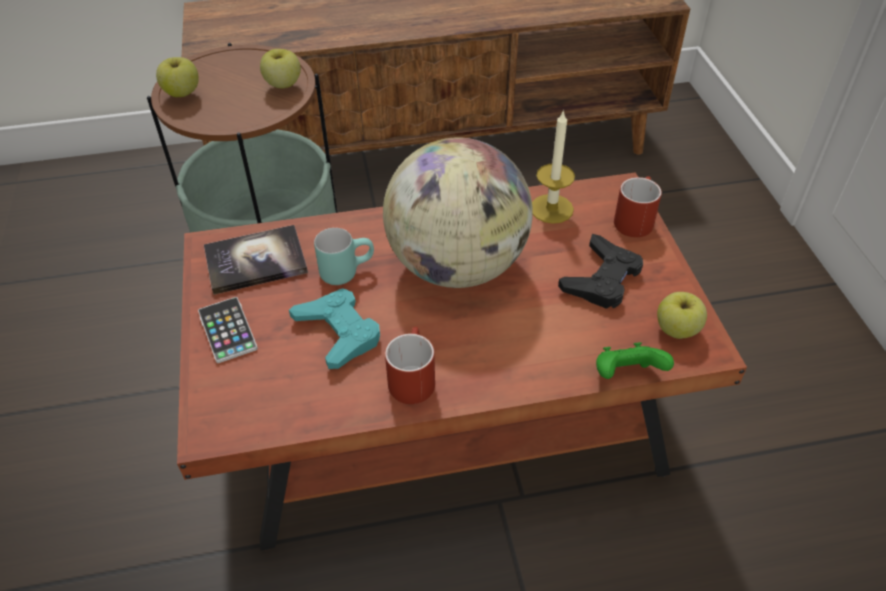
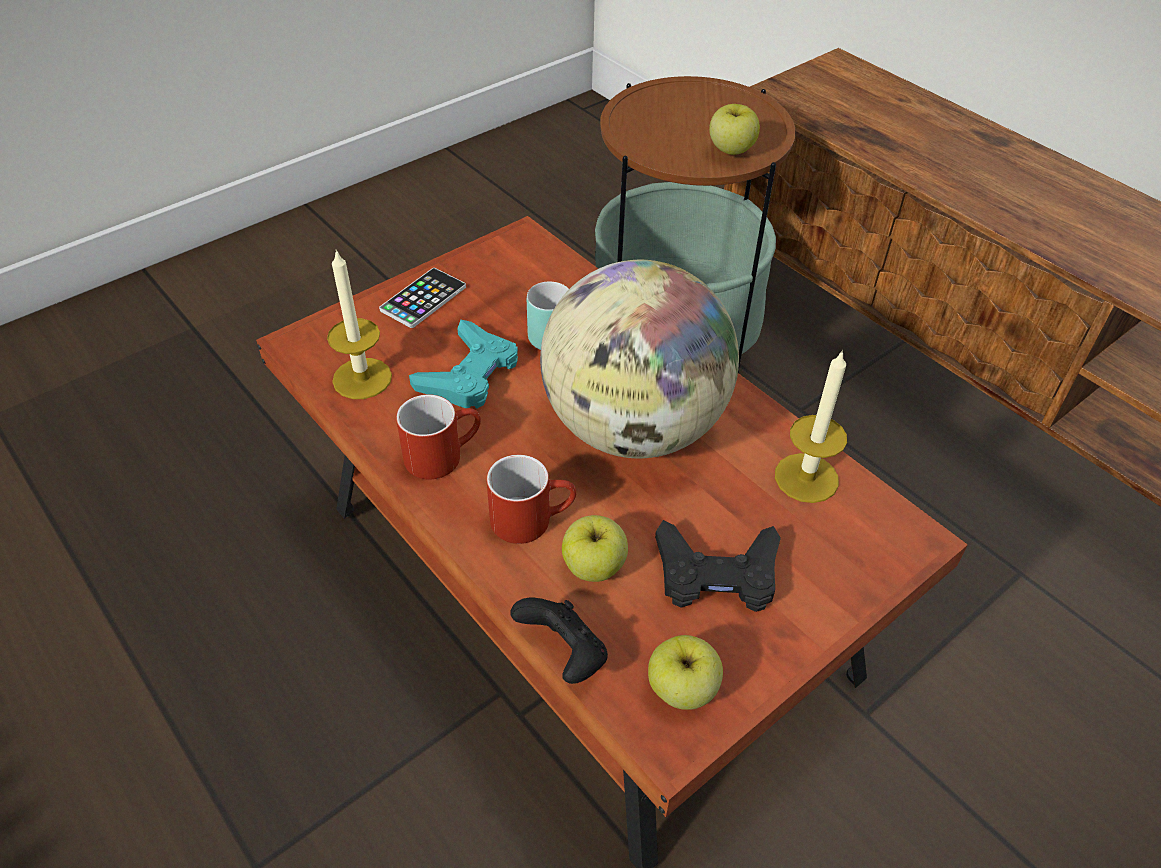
camera: 60 degrees right, 0 degrees up
apple [156,57,199,97] -> apple moved to [562,515,628,582]
book [204,225,308,295] -> none
green game controller [596,342,674,379] -> black game controller [510,598,608,684]
red mug [614,176,662,237] -> red mug moved to [486,454,576,544]
none -> candle [327,250,392,399]

